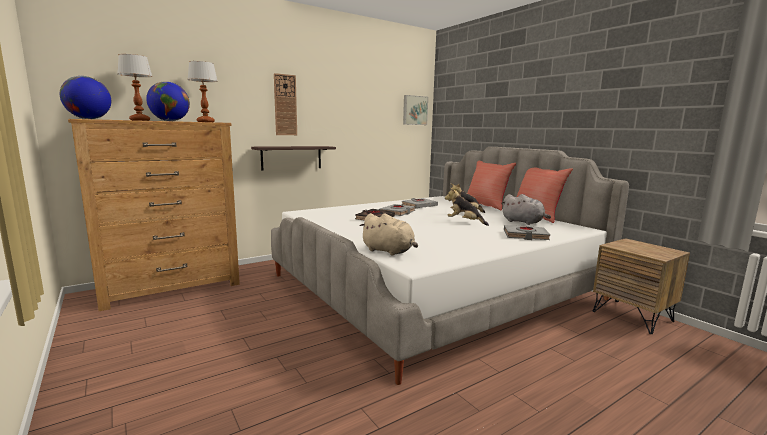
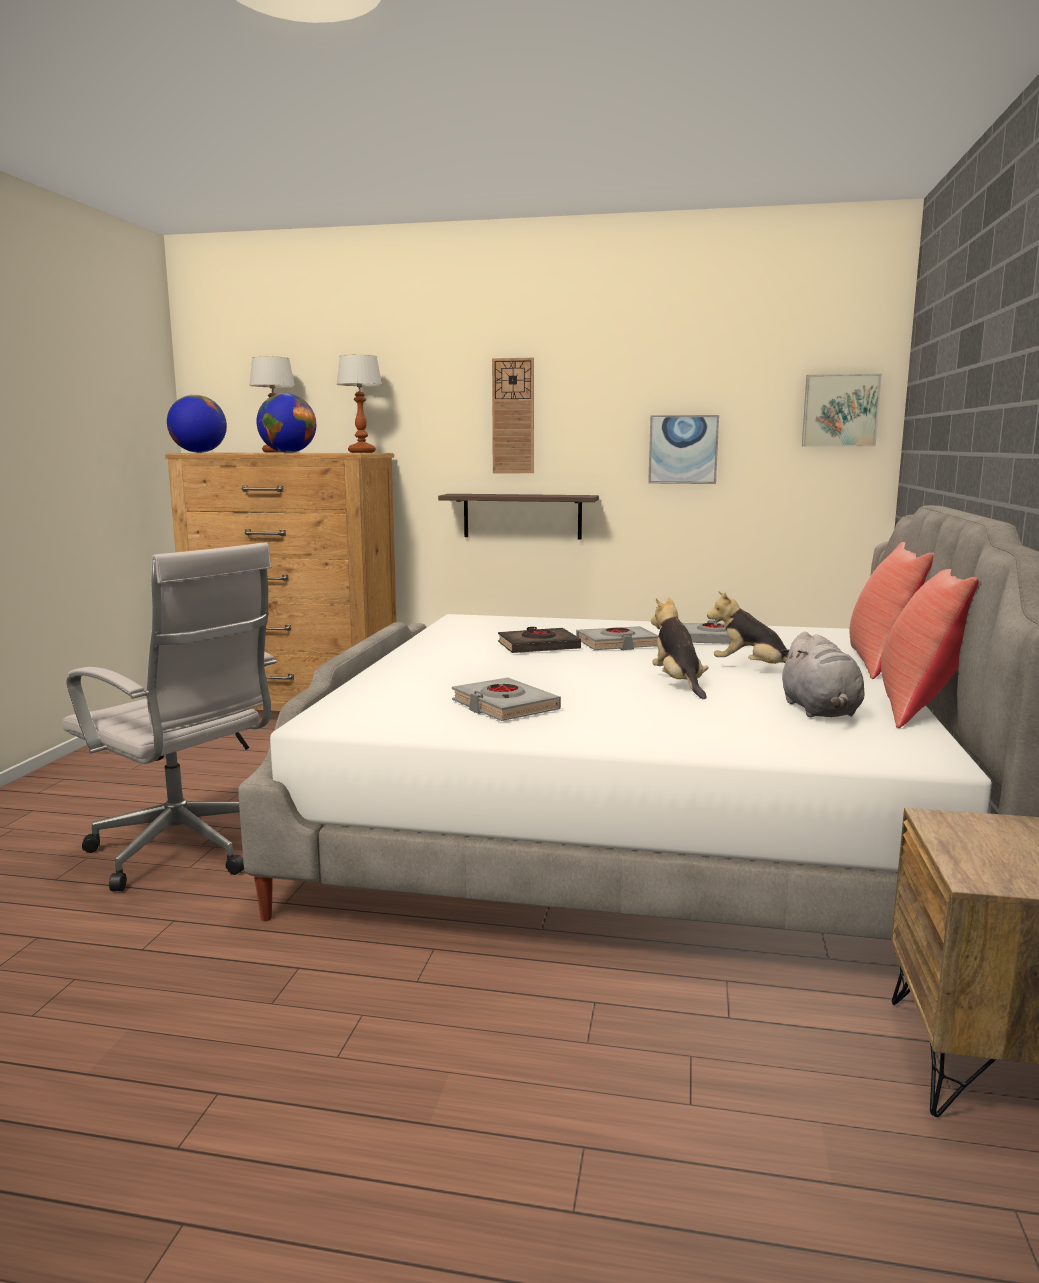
camera: 45 degrees right, 0 degrees up
beige plush toy [360,213,418,256] -> none
grey book [504,225,550,240] -> grey book moved to [452,678,561,721]
none -> white office chair [62,542,276,891]
none -> picture [648,415,719,484]

